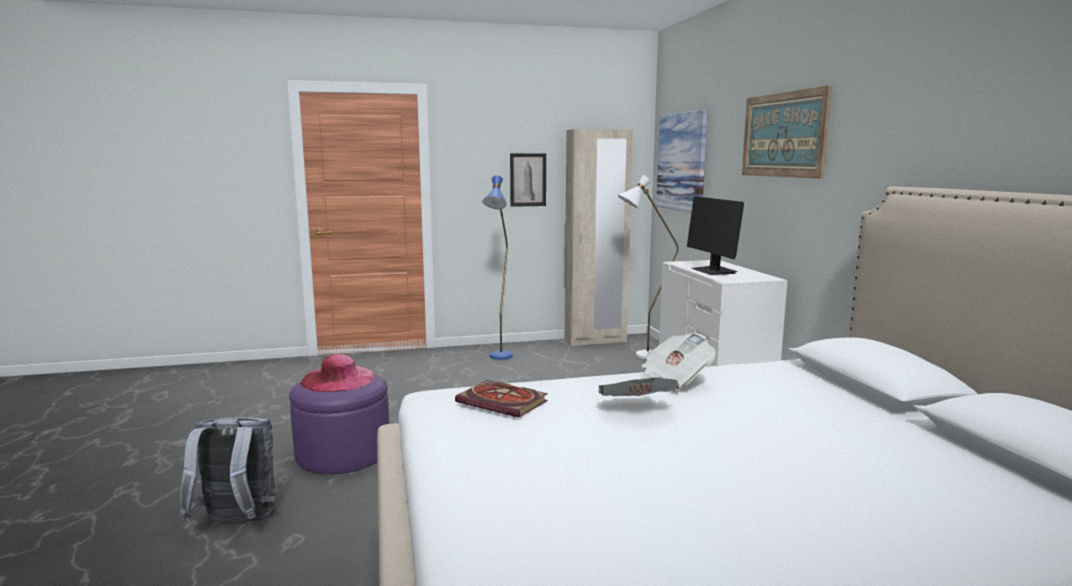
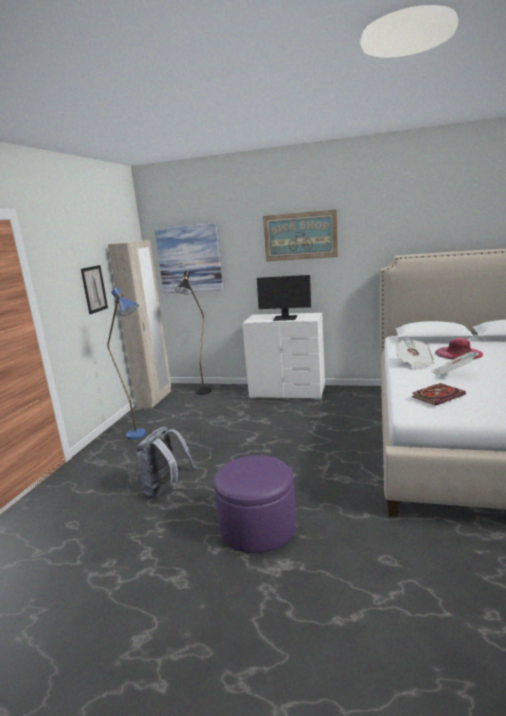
camera: 60 degrees left, 5 degrees up
grey backpack [179,417,276,521] -> grey backpack moved to [136,426,196,498]
pink hat [300,354,375,392] -> pink hat moved to [435,338,483,360]
white floor lamp [618,175,679,359] -> black floor lamp [175,271,211,395]

